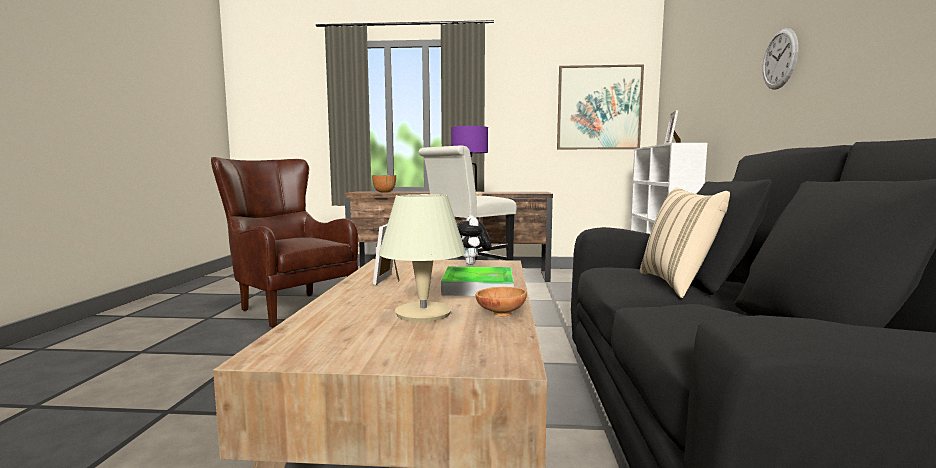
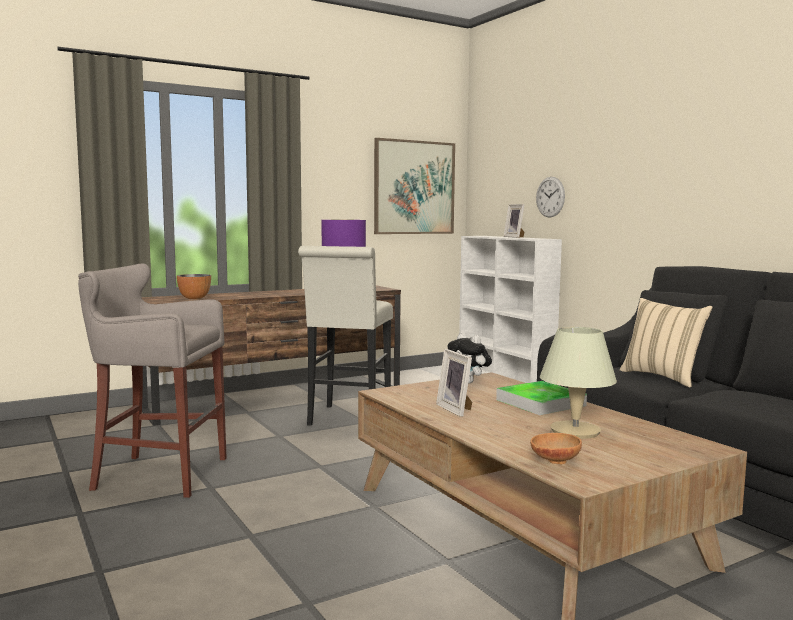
camera: 35 degrees left, 0 degrees up
brown armchair [211,157,358,328] -> grey stool [78,264,227,498]
brown bowl [476,287,527,317] -> brown bowl moved to [530,433,582,464]
wall clock [763,28,798,90] -> wall clock moved to [536,177,565,218]

